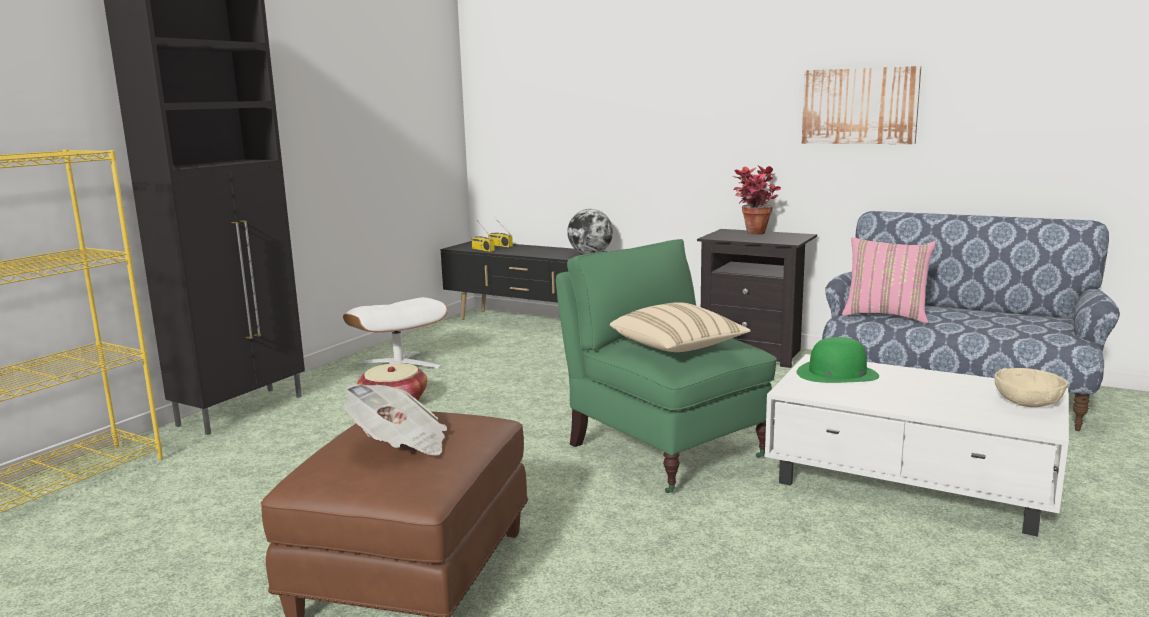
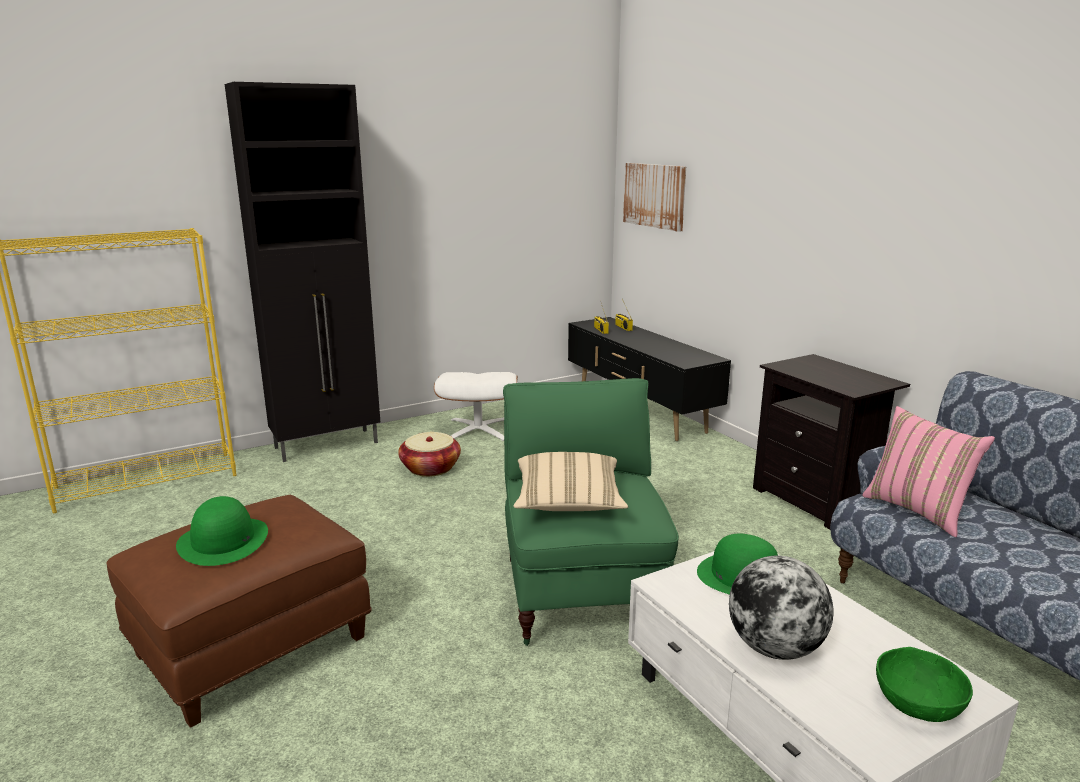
camera: 30 degrees right, 5 degrees up
newspaper [344,384,447,456] -> green hat [176,496,268,566]
globe [567,209,613,254] -> globe moved to [729,556,834,660]
potted plant [734,165,781,235] -> none
picture [802,66,921,144] -> picture moved to [623,163,686,232]
beige bowl [994,368,1068,407] -> green bowl [876,647,973,722]

